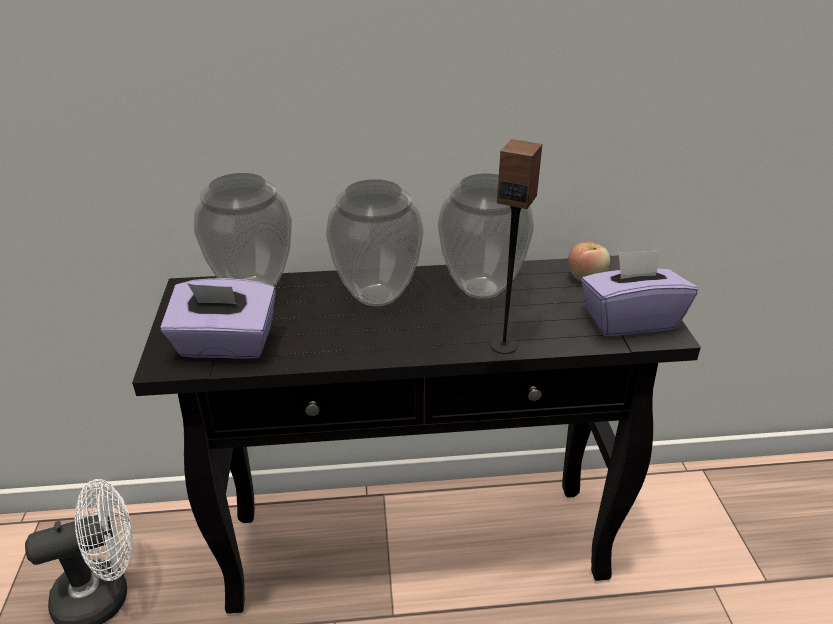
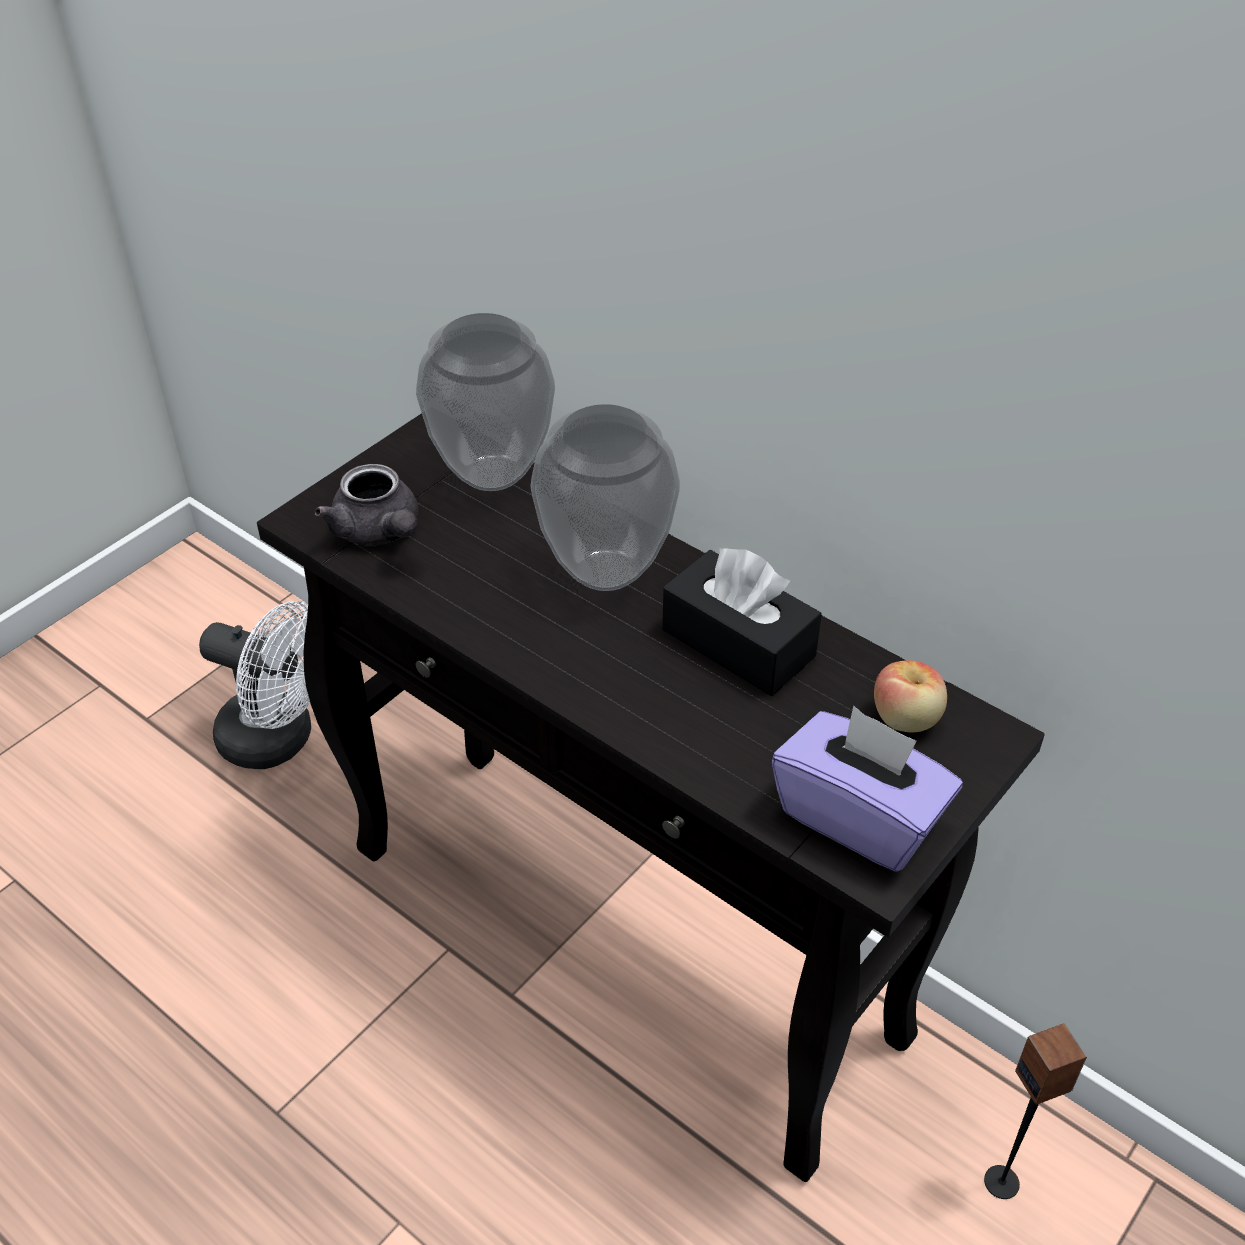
camera: 45 degrees right, 10 degrees up
purple tissue box [161,278,276,359] -> grey teapot [315,464,418,546]
vase [438,173,534,299] -> black tissue box [662,547,822,696]
speaker [490,139,542,354] -> speaker moved to [984,1023,1087,1199]

